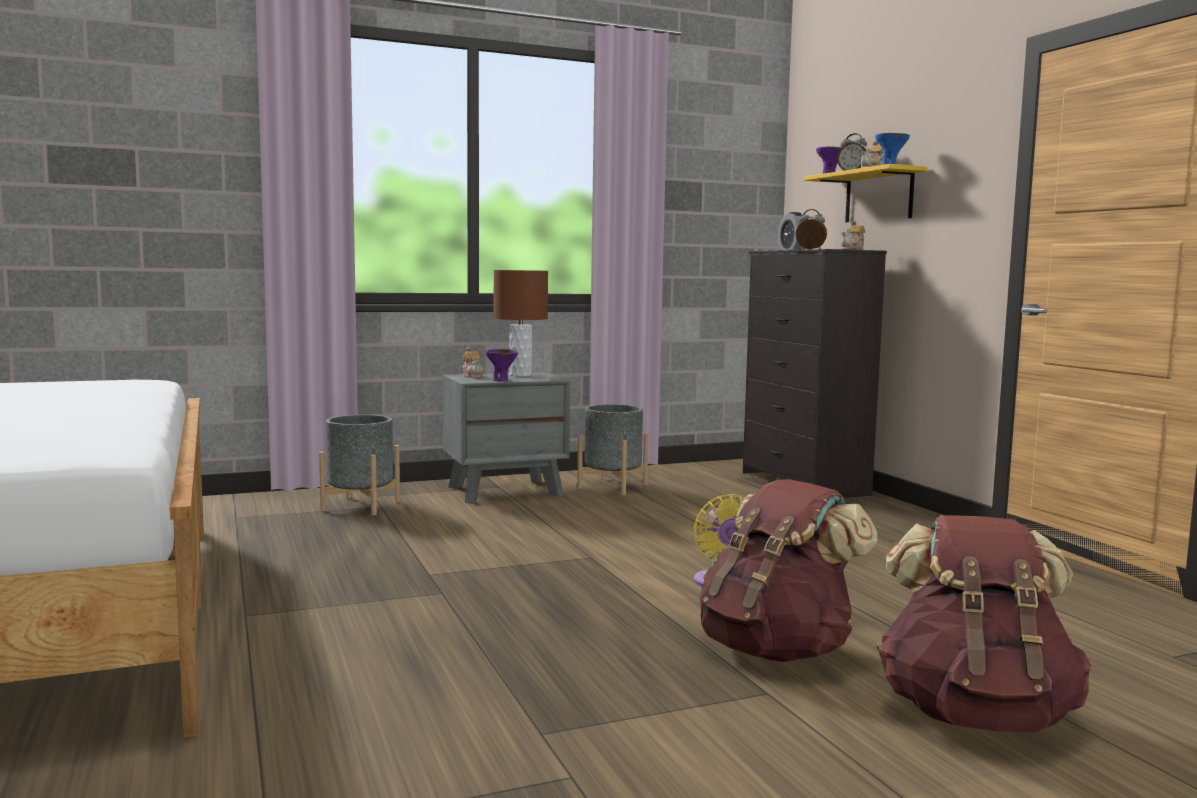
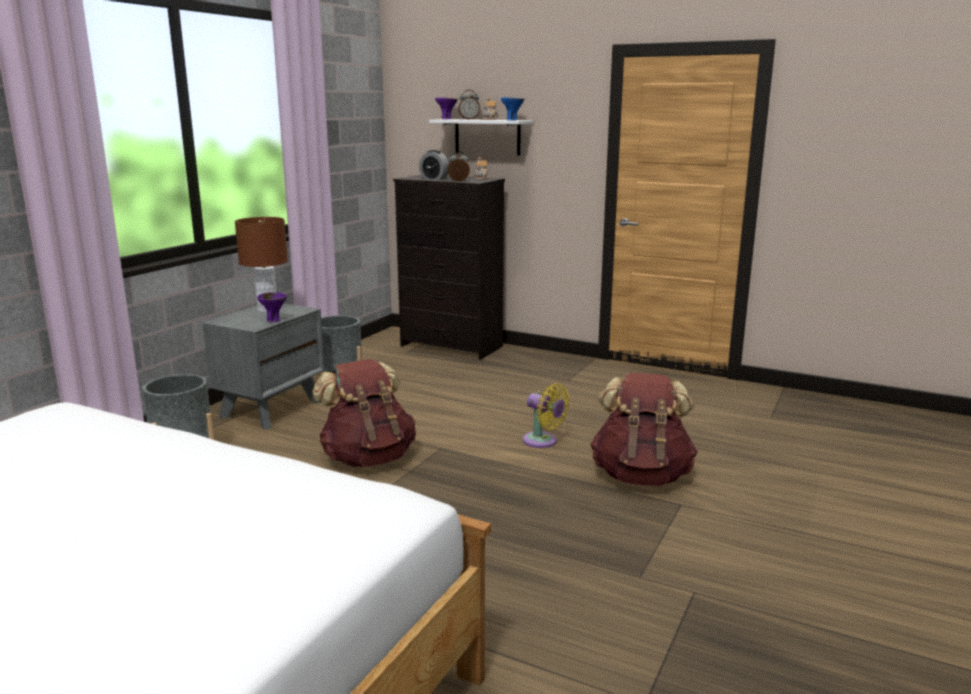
camera: 40 degrees left, 10 degrees up
teapot [462,347,484,378] -> none
yellow shelf [804,164,928,222] -> white shelf [429,119,532,155]
brown backpack [877,515,1091,733] -> brown backpack moved to [312,359,416,467]

